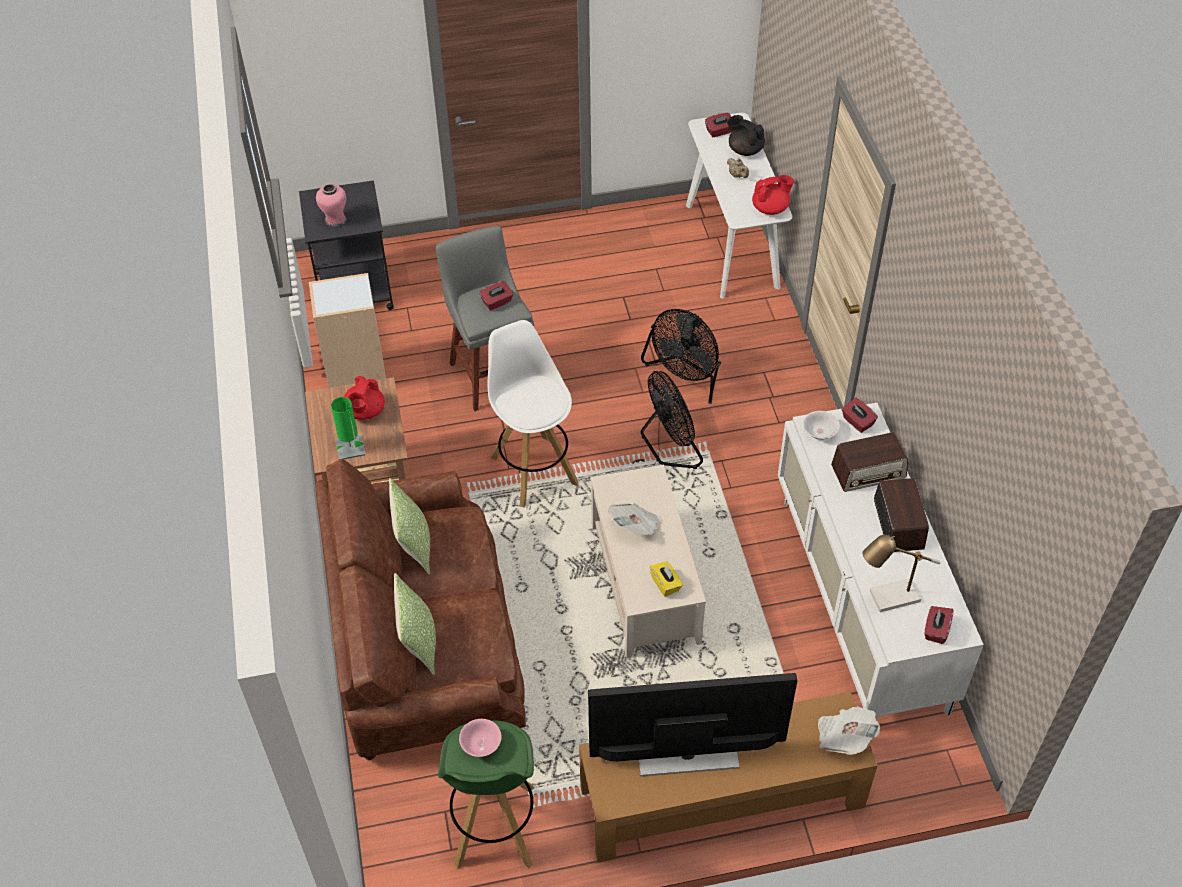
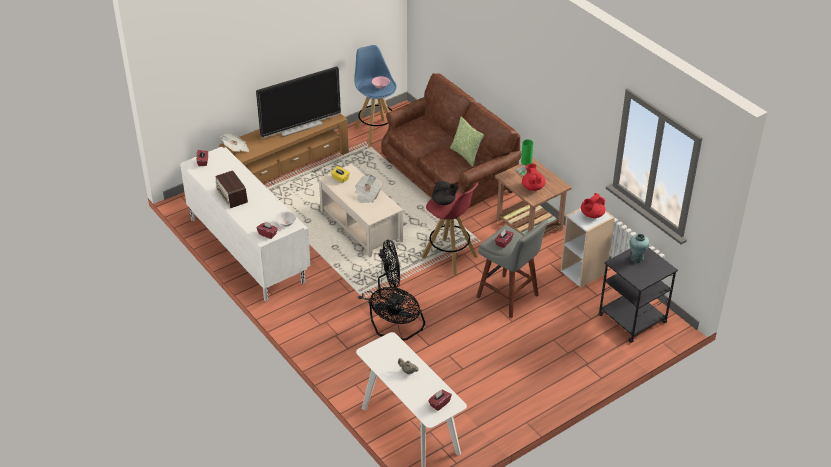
camera: 155 degrees right, 10 degrees down
pink vase [316,183,347,228] -> turquoise vase [629,234,650,263]
pillow [394,573,436,675] -> none
green stool [438,720,535,869] -> blue stool [354,45,397,147]
white stool [487,320,579,507] -> red stool [422,182,478,276]
black fan [632,371,703,469] -> black fan turned 135 degrees counterclockwise [357,239,400,300]
black teapot [727,115,765,156] -> black teapot moved to [432,181,458,205]
red teapot [752,175,794,215] -> red teapot moved to [581,193,605,218]
radio [831,432,908,492] -> none
table lamp [863,535,941,612] -> none

